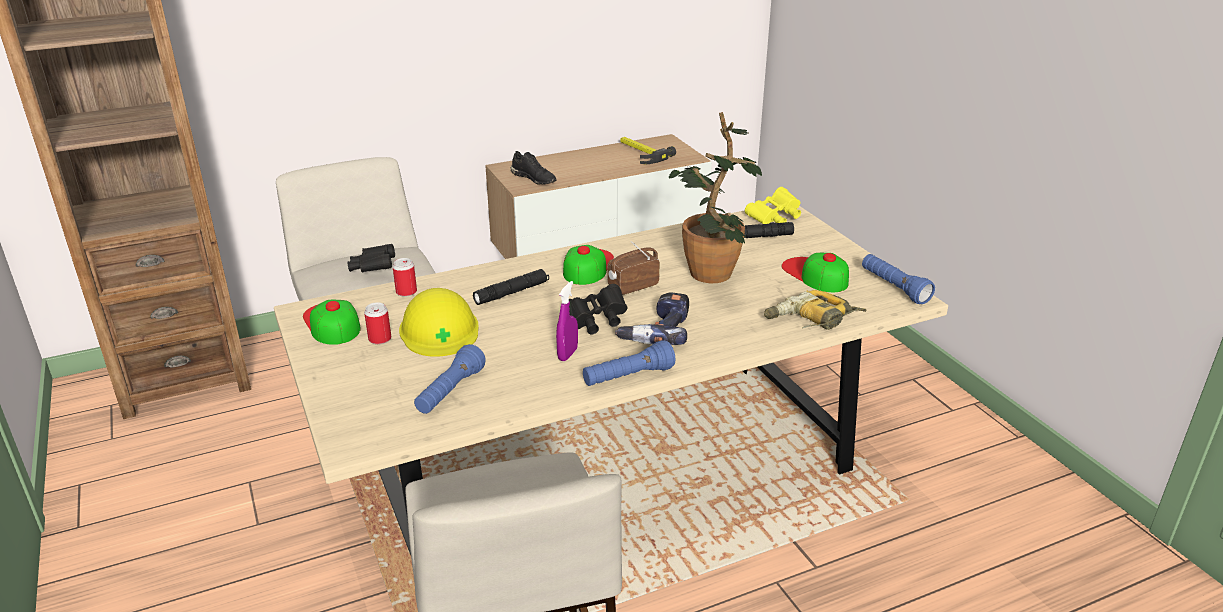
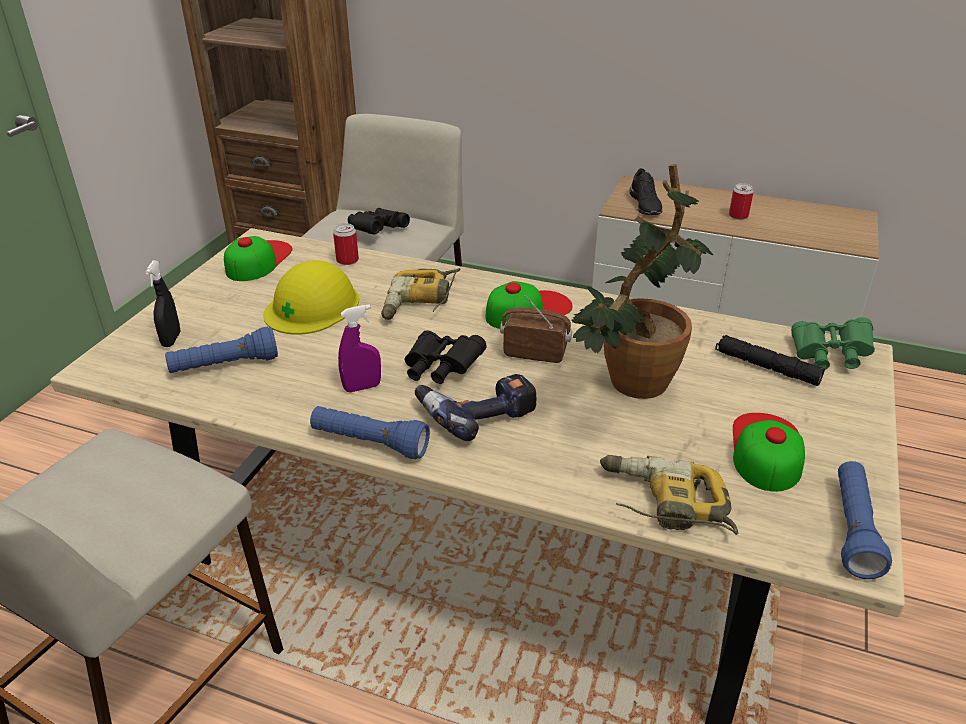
camera: 45 degrees right, 5 degrees up
can [364,303,391,344] -> can moved to [729,183,754,220]
black flashlight [473,269,549,305] -> power drill [381,268,461,320]
hammer [620,137,676,165] -> none
yellow binoculars [745,187,801,224] -> green binoculars [791,317,875,370]
none -> black spray bottle [145,260,180,347]

